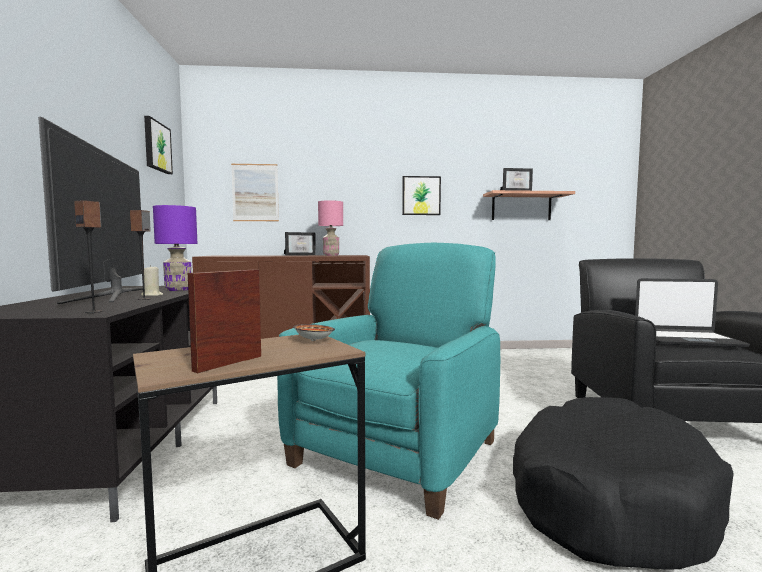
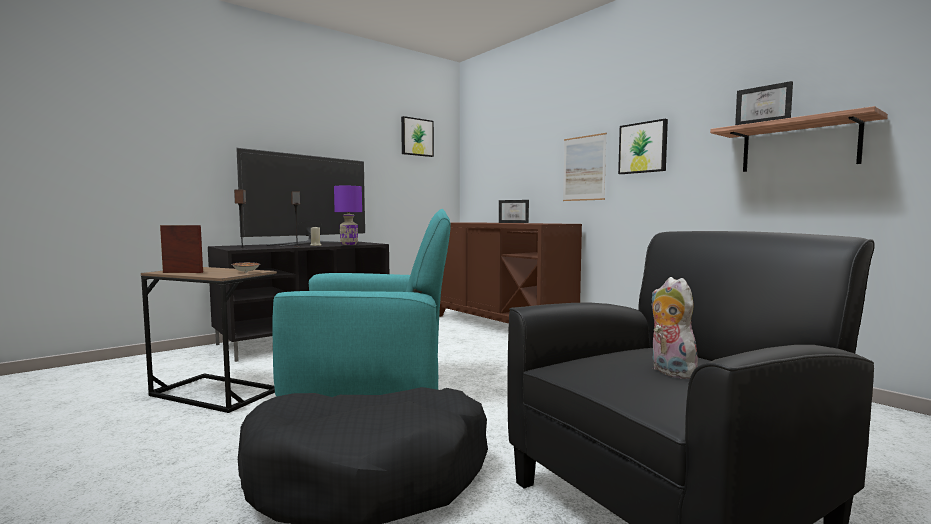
camera: 55 degrees right, 0 degrees up
picture [231,164,279,221] -> picture moved to [563,133,607,201]
pink table lamp [318,200,343,256] -> none
laptop [635,278,750,348] -> plush toy [652,277,698,379]

